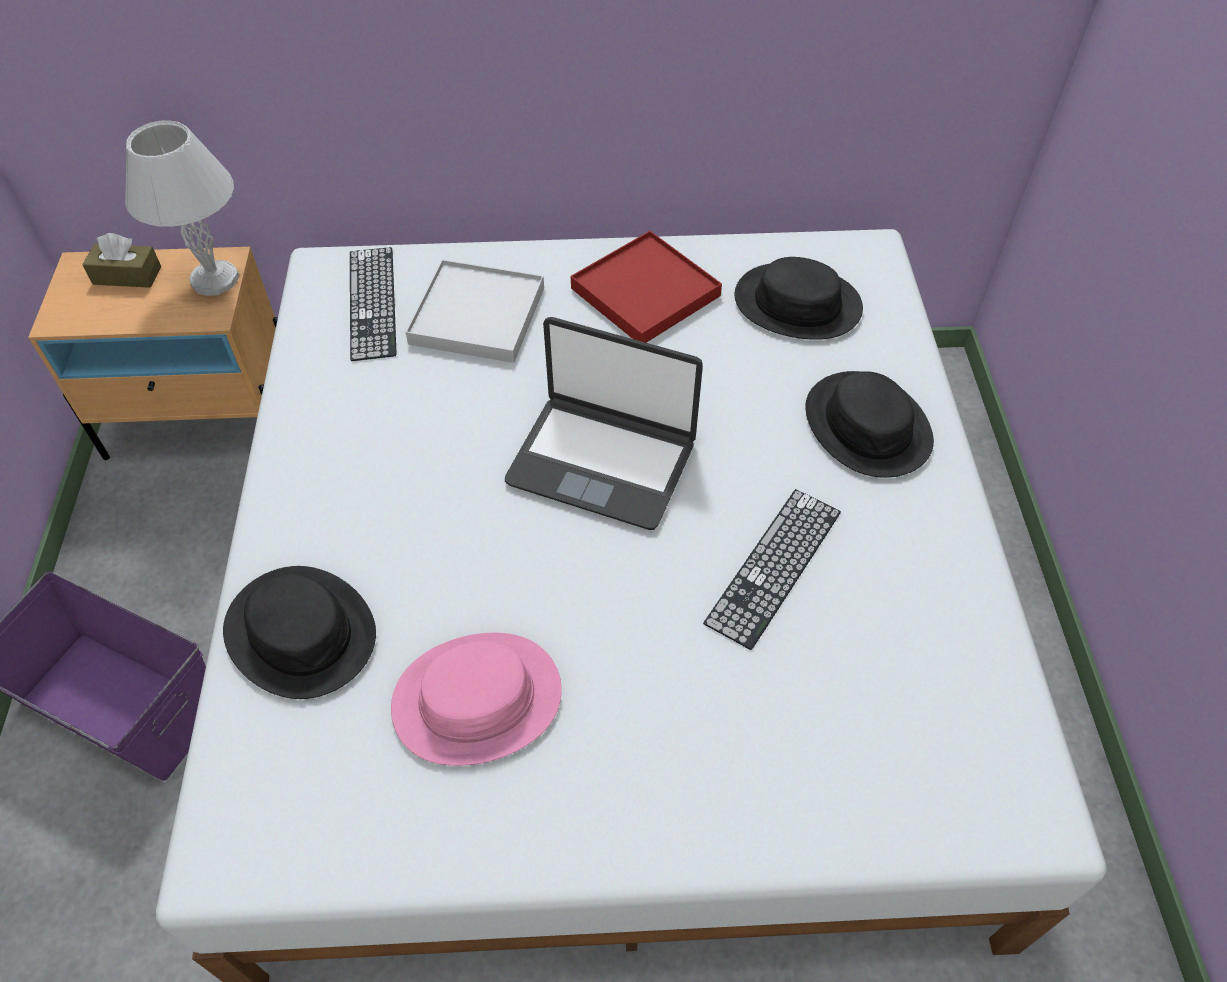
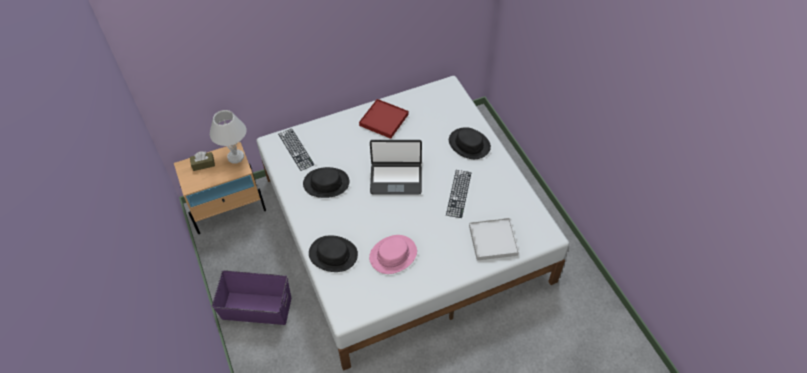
camera: 20 degrees left, 0 degrees up
white tray [405,259,544,363] -> white tray moved to [469,218,519,261]
black hat [735,257,863,340] -> black hat moved to [303,167,349,198]

